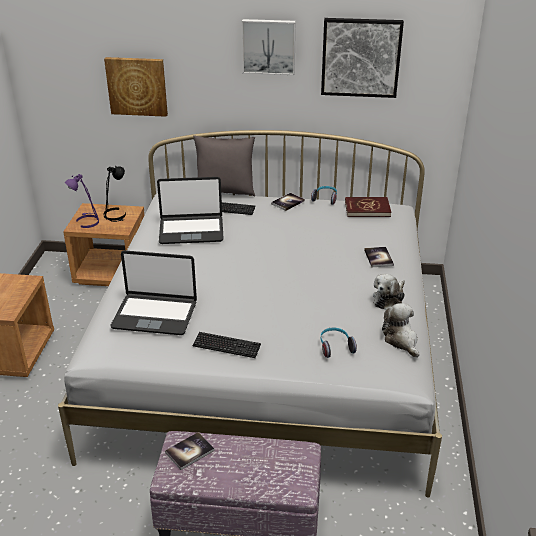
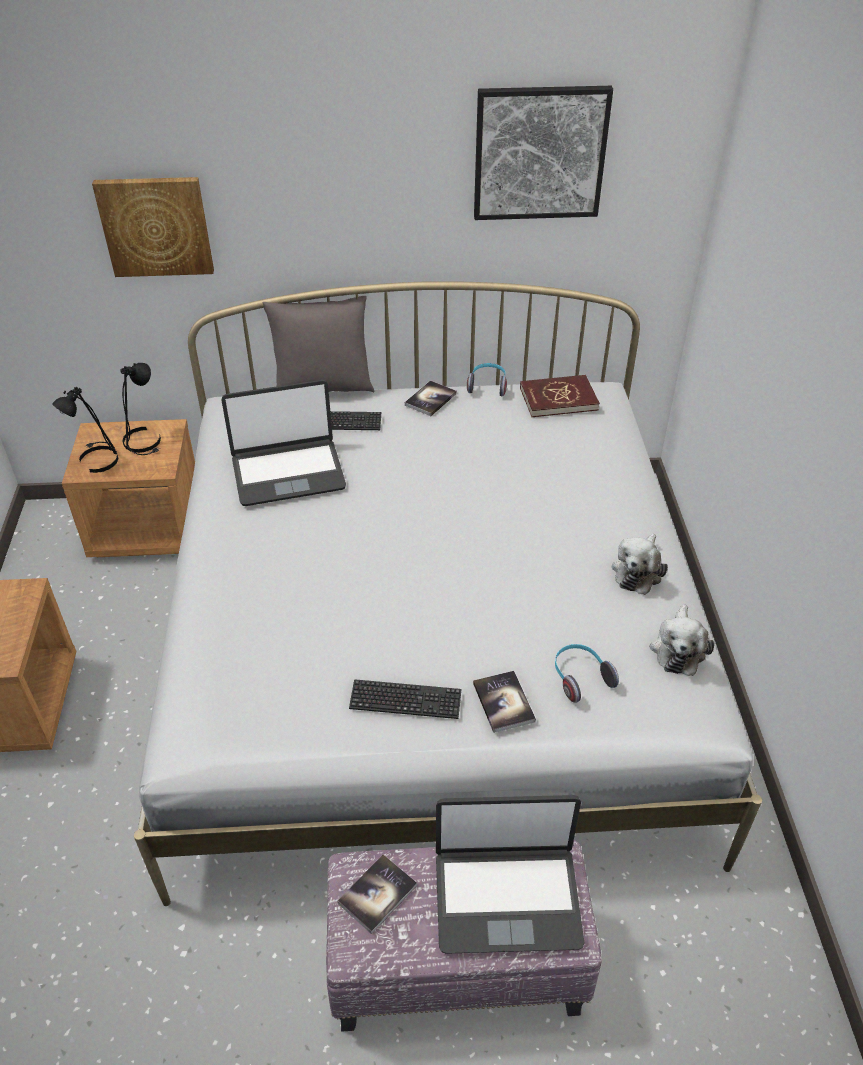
camera: 10 degrees left, 10 degrees up
purple table lamp [65,174,99,228] -> black table lamp [52,387,119,473]
laptop [111,250,197,335] -> laptop moved to [436,795,584,954]
picture [242,19,296,75] -> none
book [364,247,394,267] -> book moved to [473,671,536,733]
plush toy [382,303,419,358] -> plush toy turned 135 degrees counterclockwise [650,604,714,676]

